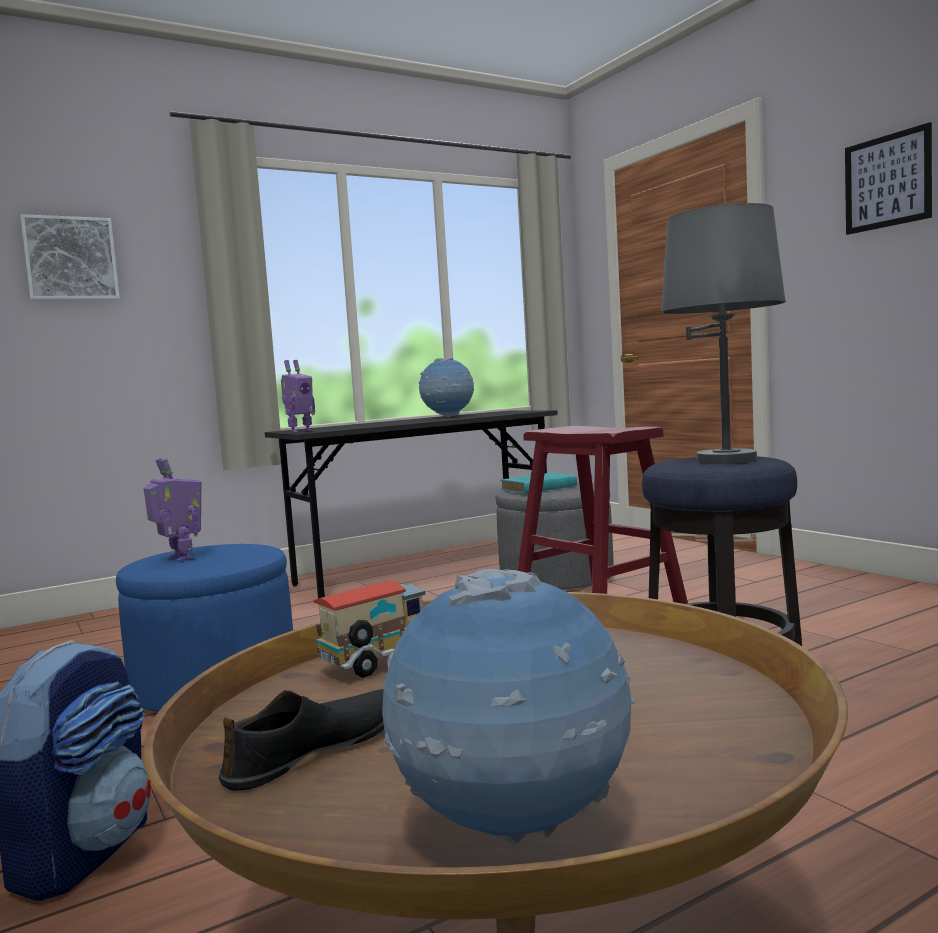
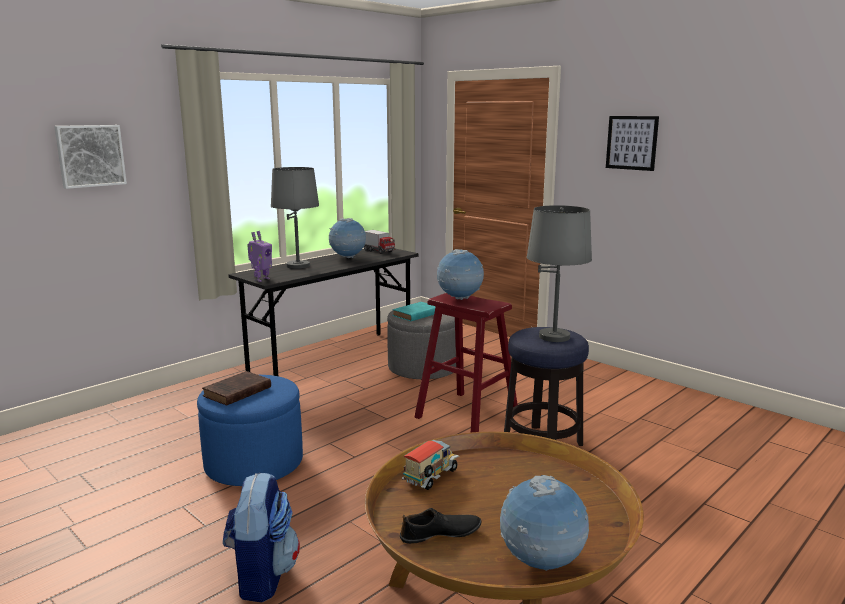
camera: 15 degrees left, 10 degrees up
toy robot [143,458,201,561] -> brown book [202,371,271,406]
black shoe [219,689,384,791] -> black shoe turned 45 degrees clockwise [400,508,481,544]
none -> grey table lamp [271,167,319,269]
none -> toy truck [364,230,395,254]
none -> globe [437,249,484,300]

